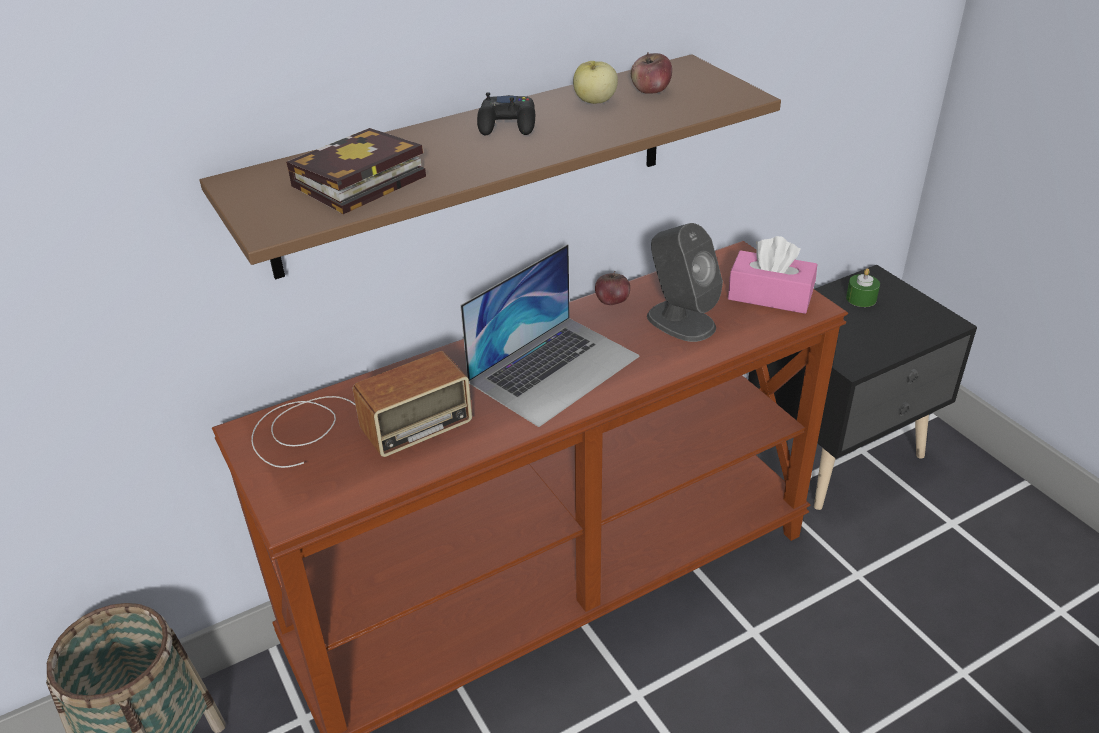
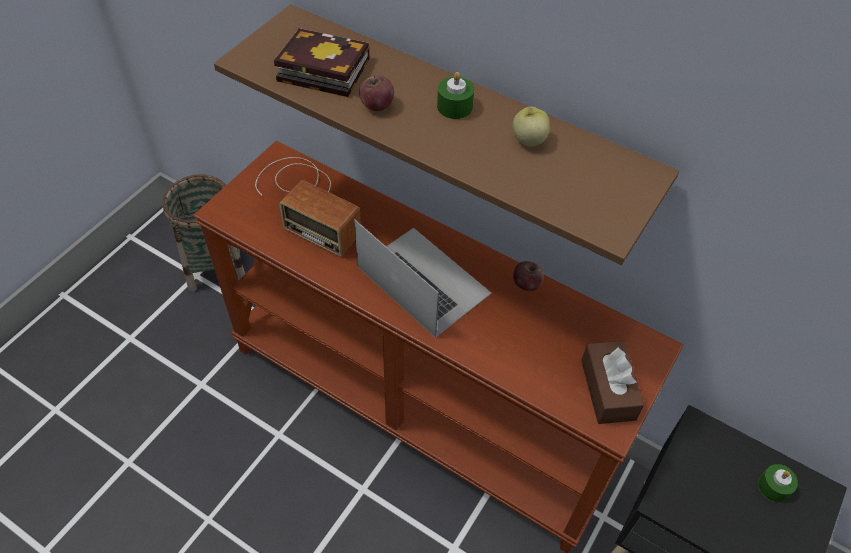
camera: 60 degrees right, 15 degrees up
laptop [460,244,640,427] -> laptop turned 150 degrees counterclockwise [354,219,492,338]
black game controller [477,92,535,135] -> green candle [437,72,474,119]
apple [631,52,672,94] -> apple moved to [359,75,394,111]
grey speaker [647,223,723,342] -> none
pink tissue box [728,236,817,314] -> brown tissue box [581,341,644,424]

